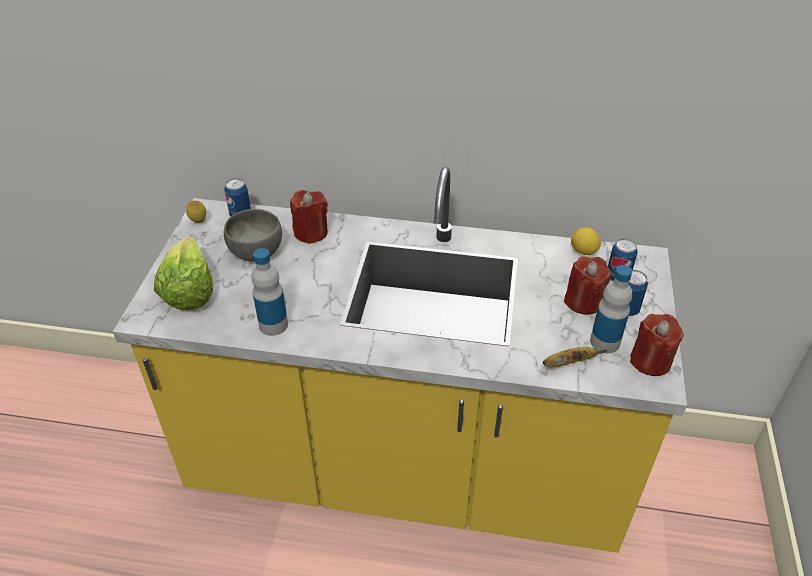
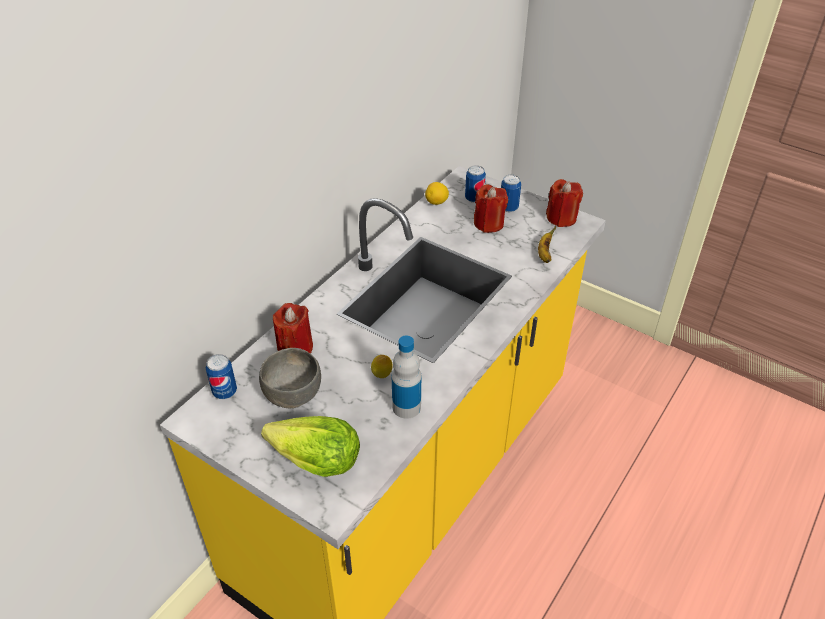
camera: 65 degrees left, 0 degrees up
lemon [186,200,206,223] -> lemon moved to [371,355,393,378]
bottle [590,265,632,353] -> none

